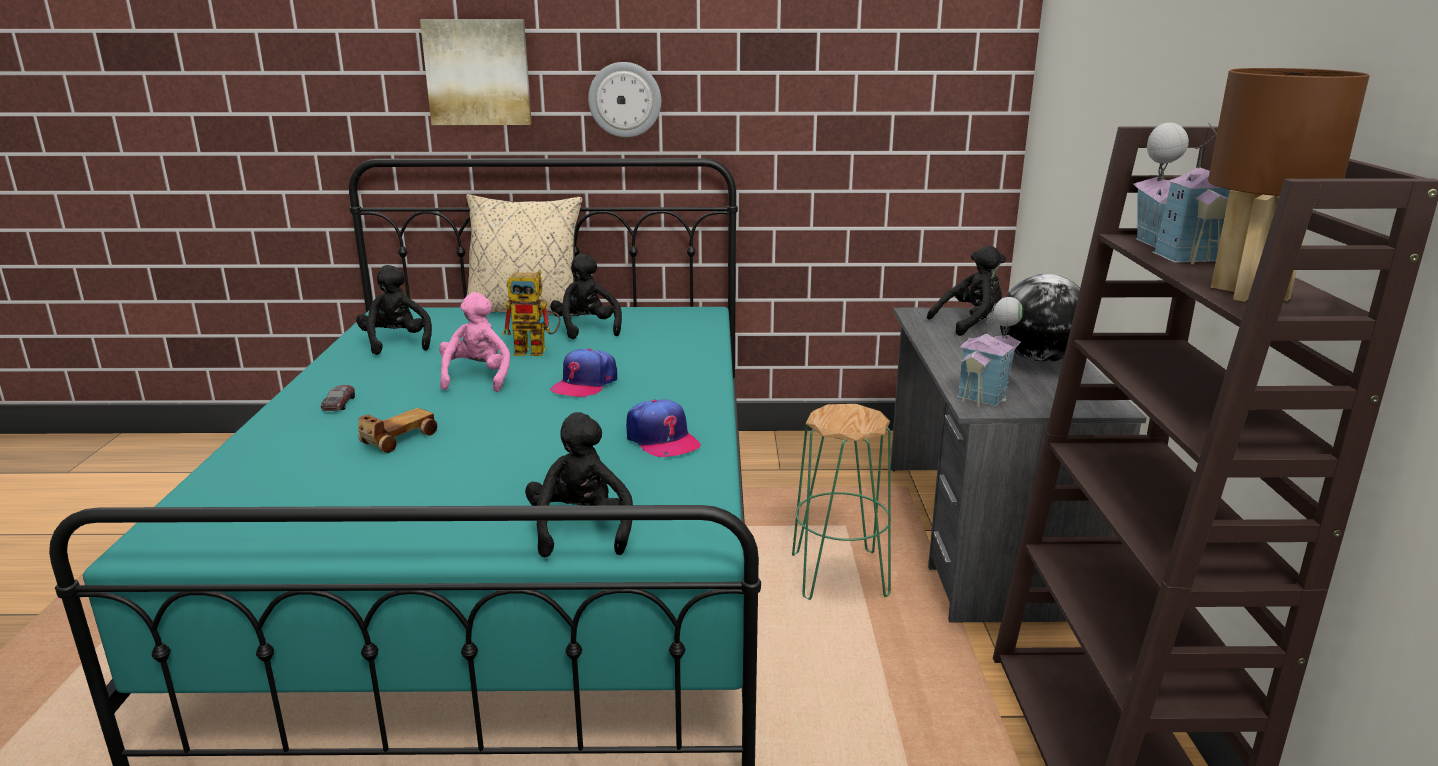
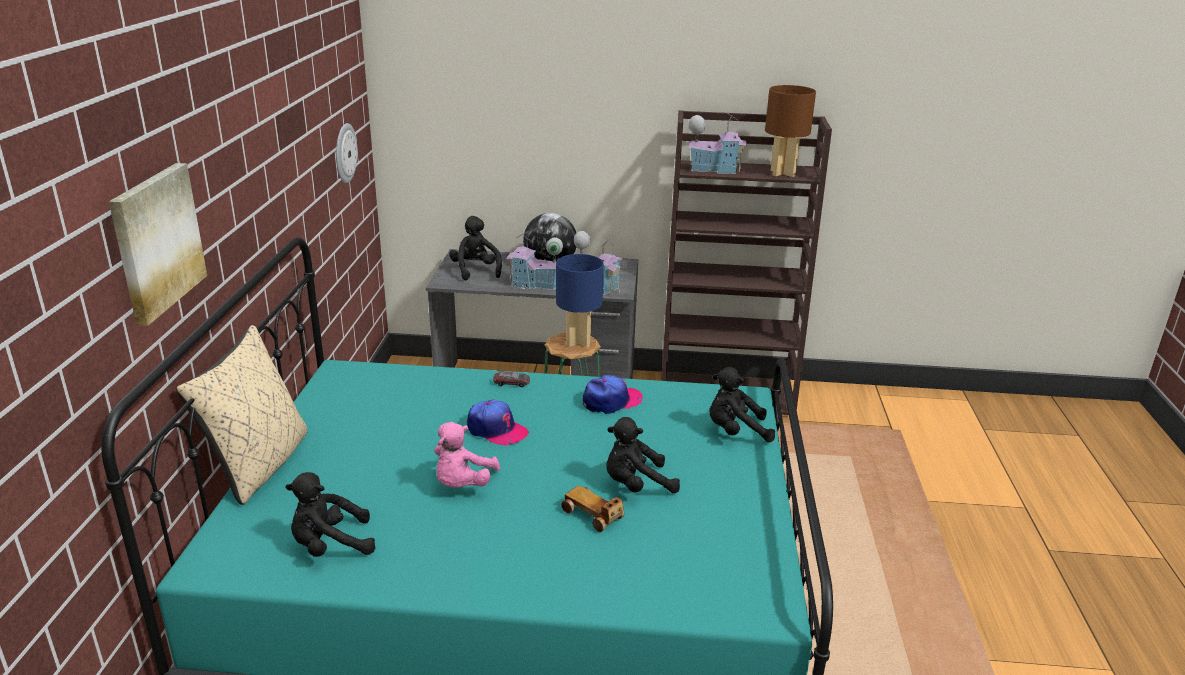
camera: 85 degrees left, 5 degrees up
toy car [321,385,355,411] -> toy car moved to [493,371,530,387]
pink plush toy [439,292,510,392] -> pink plush toy turned 75 degrees counterclockwise [434,422,500,488]
toy robot [502,270,561,356] -> none
black plush toy [550,254,622,339] -> black plush toy moved to [606,417,680,493]
wall clock [588,62,661,137] -> wall clock moved to [336,123,357,183]
none -> toy house [506,231,563,290]
none -> blue table lamp [556,254,604,348]

